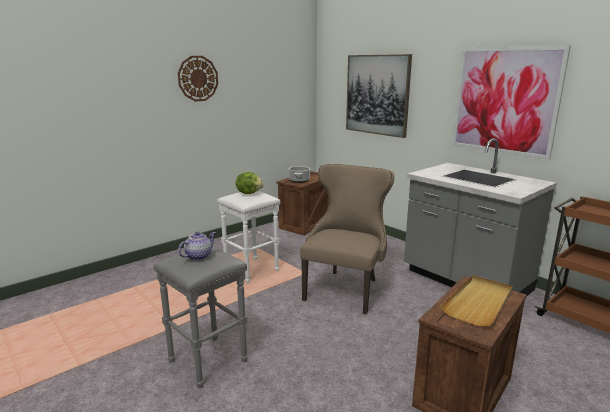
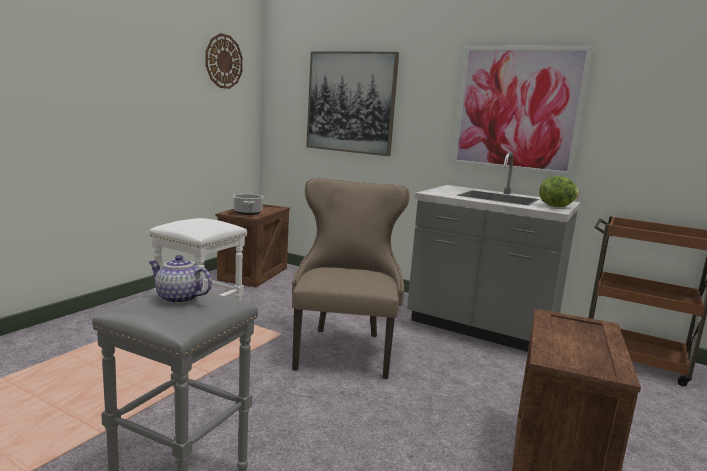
camera: 20 degrees left, 5 degrees down
wall clock [178,56,218,102] -> wall clock moved to [206,33,243,89]
teapot [178,232,216,260] -> teapot turned 90 degrees counterclockwise [148,255,212,304]
lettuce [236,172,264,194] -> lettuce moved to [539,176,580,207]
beige tray [440,275,513,327] -> none

